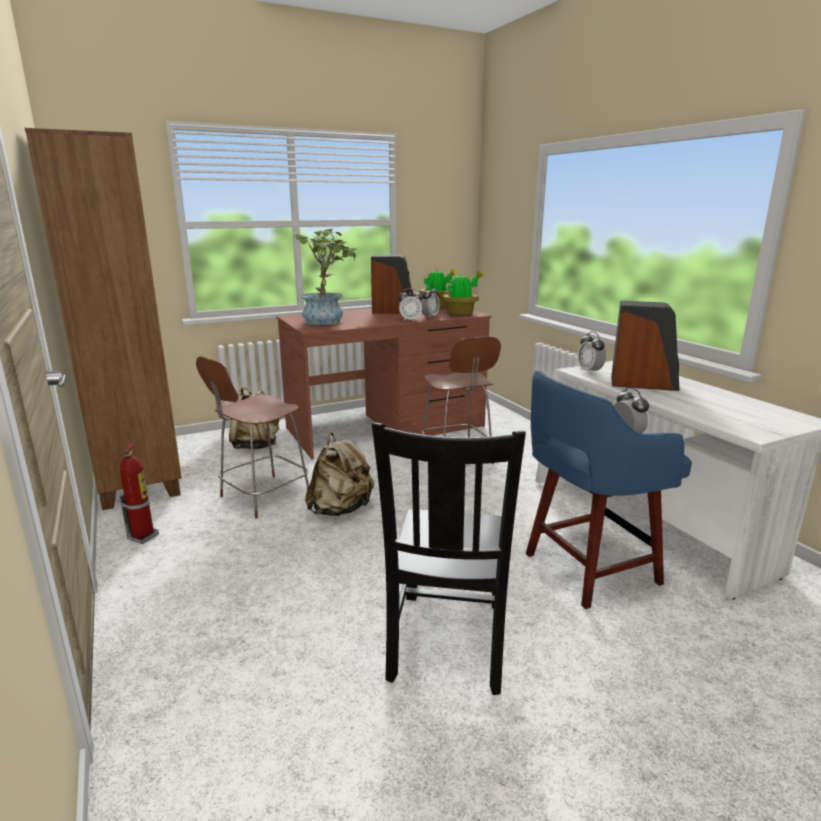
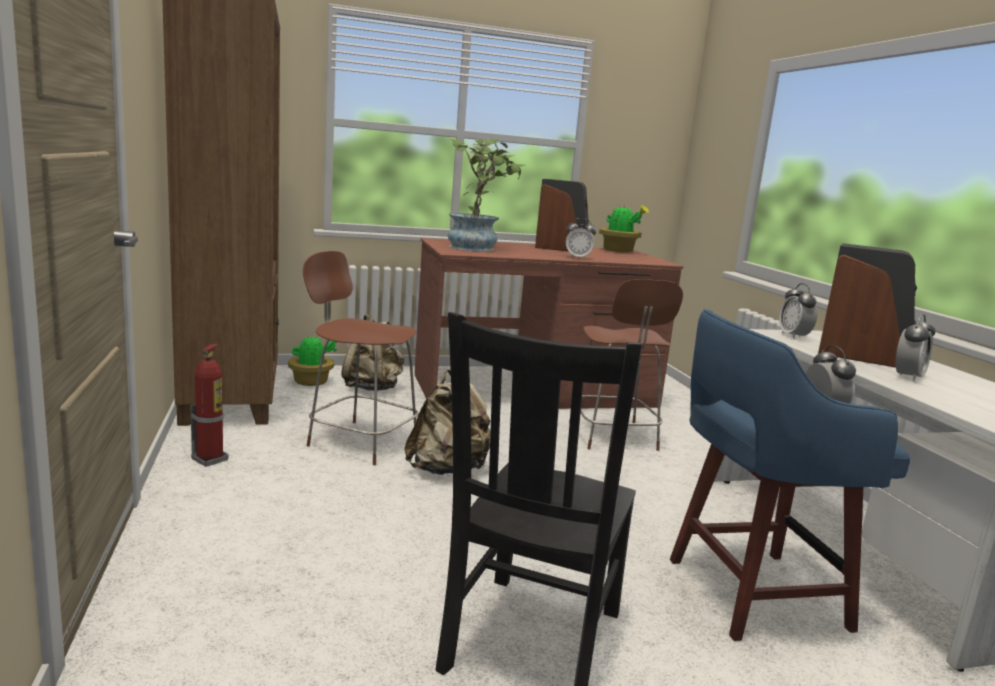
camera: 10 degrees right, 5 degrees down
brown chair [196,356,309,519] -> brown chair turned 60 degrees clockwise [303,251,419,465]
alarm clock [420,285,439,318] -> alarm clock moved to [896,314,936,382]
potted plant [443,271,484,315] -> potted plant moved to [288,333,337,386]

